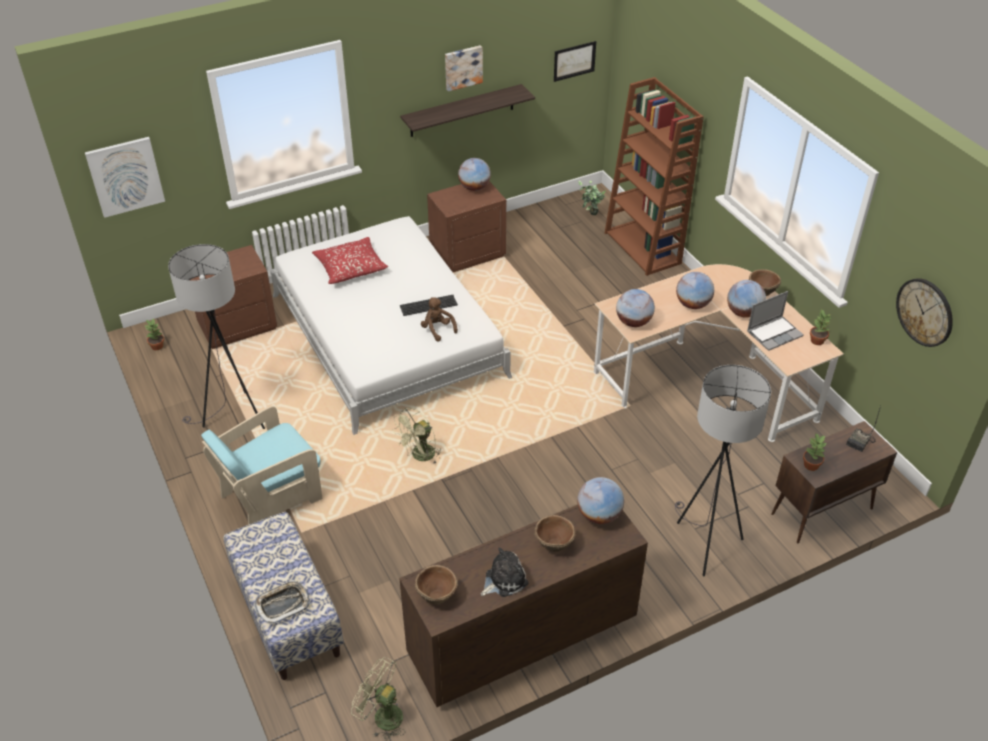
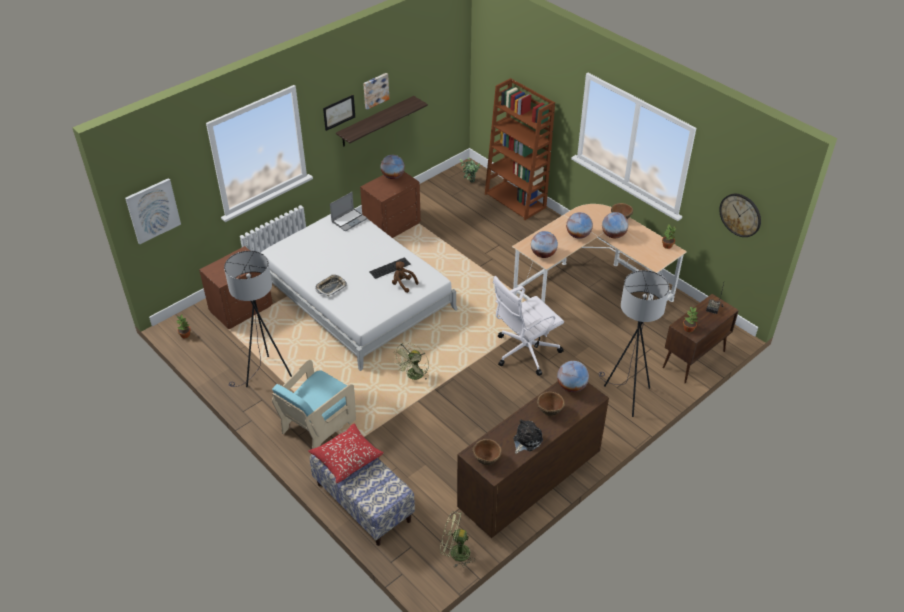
camera: 15 degrees left, 0 degrees up
tray [254,580,310,625] -> tray moved to [315,274,347,296]
red pillow [312,237,388,284] -> red pillow moved to [308,423,384,483]
picture [554,41,596,82] -> picture moved to [323,95,355,131]
laptop [747,291,804,351] -> laptop moved to [330,192,367,232]
none -> white office chair [493,276,564,376]

